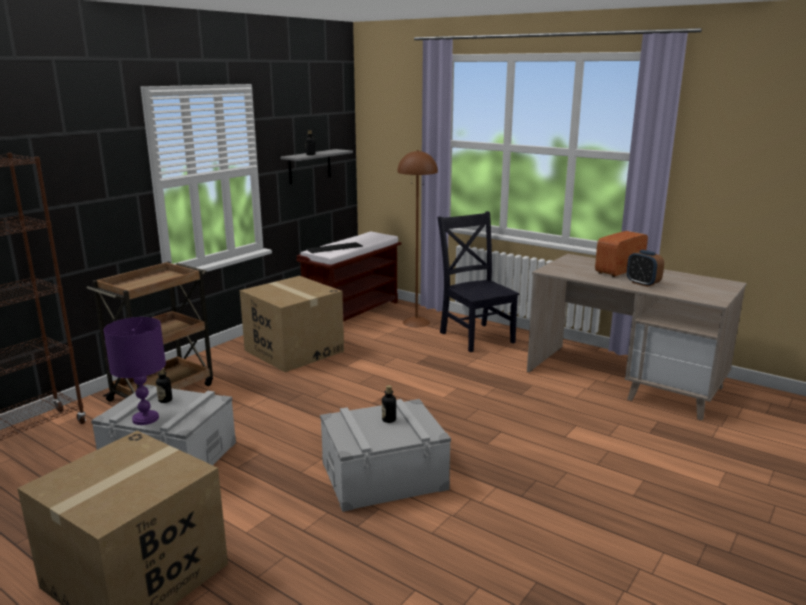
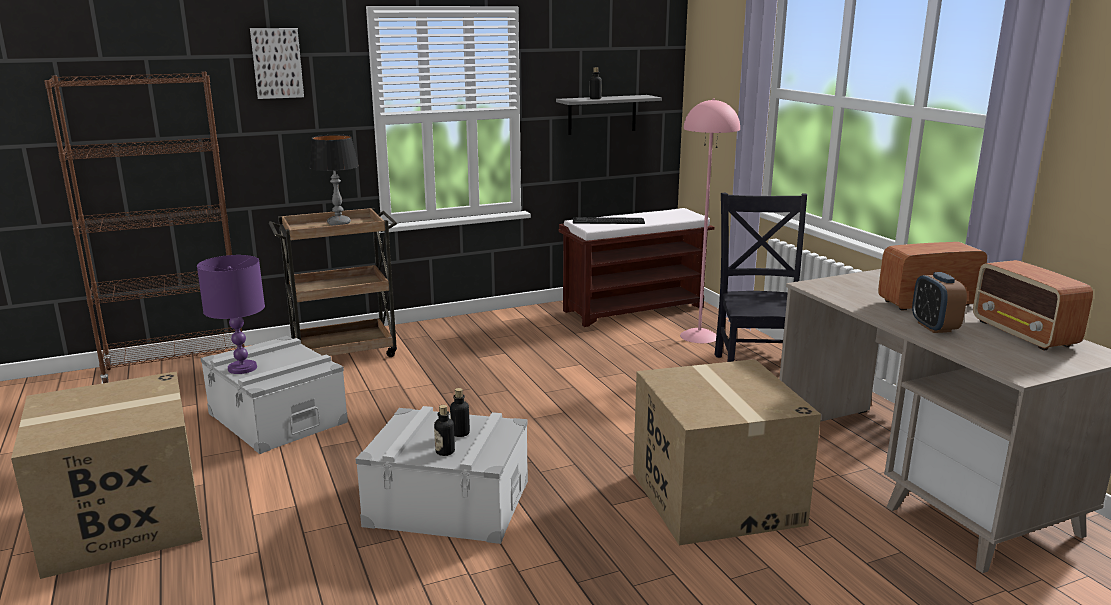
camera: 30 degrees right, 0 degrees up
bottle [156,368,172,403] -> bottle moved to [434,405,455,456]
cardboard box [240,276,344,372] -> cardboard box moved to [633,359,821,545]
brown floor lamp [397,150,438,327] -> pink floor lamp [680,99,740,343]
none -> picture [250,28,304,99]
none -> table lamp [309,135,359,226]
none -> radio [973,260,1093,351]

